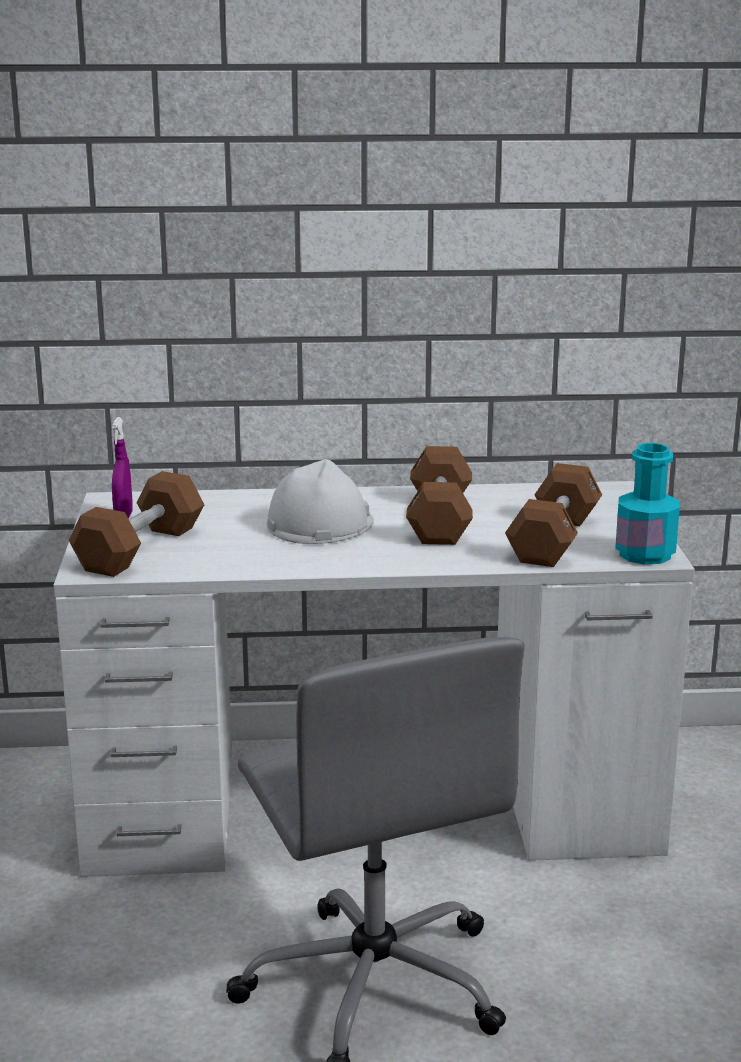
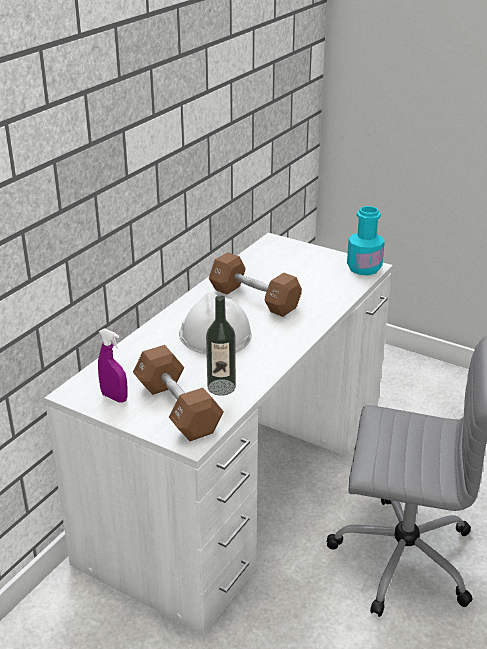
camera: 55 degrees left, 10 degrees up
brown dumbbell [505,463,602,567] -> none
none -> bottle [206,295,236,396]

